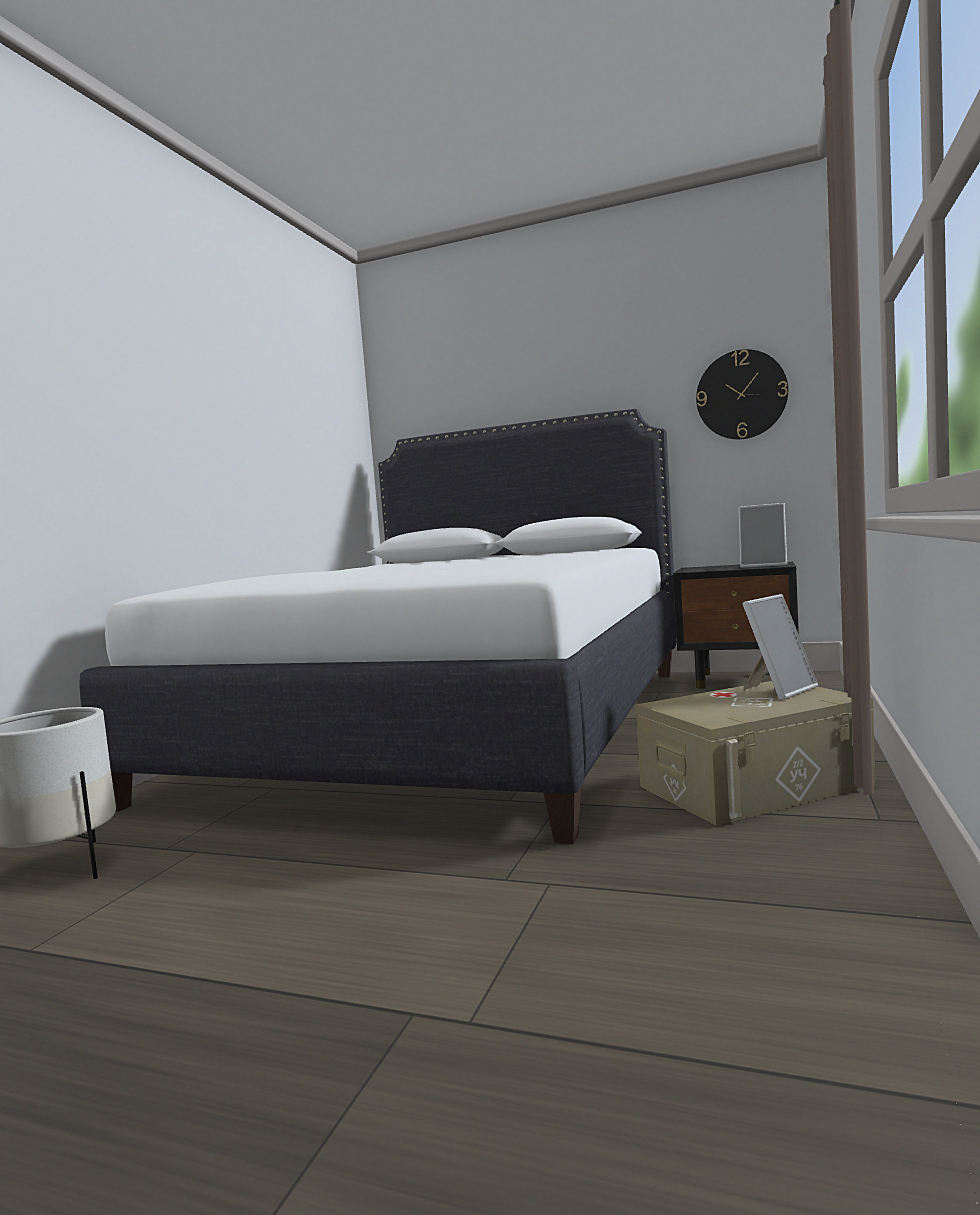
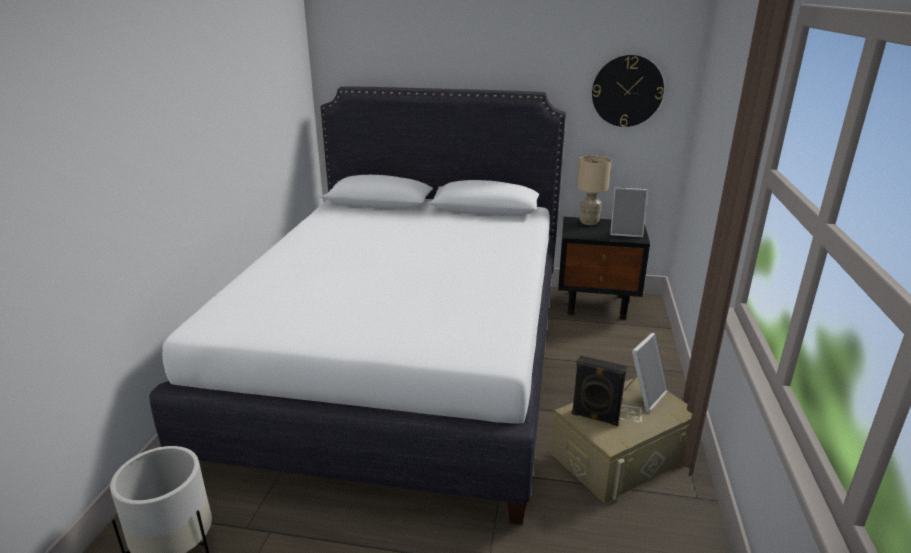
camera: 10 degrees left, 20 degrees up
none -> black speaker [572,355,627,426]
none -> beige table lamp [577,155,611,225]

